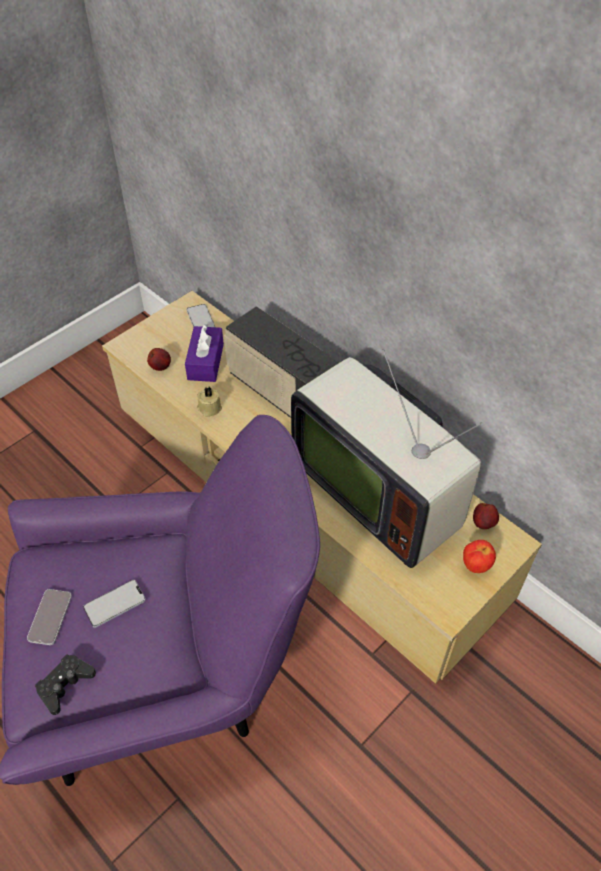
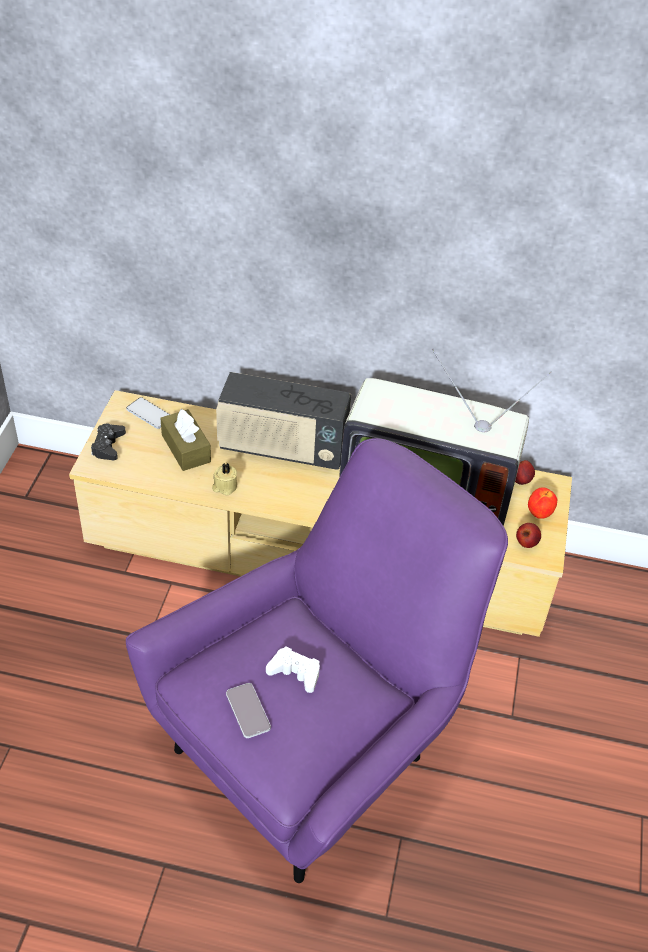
camera: 35 degrees left, 5 degrees down
black game controller [35,654,96,715] -> black game controller moved to [91,424,126,460]
phone [83,580,146,628] -> white game controller [266,646,320,693]
apple [147,348,171,371] -> apple moved to [516,523,541,548]
purple tissue box [185,324,224,382] -> brown tissue box [160,409,211,471]

